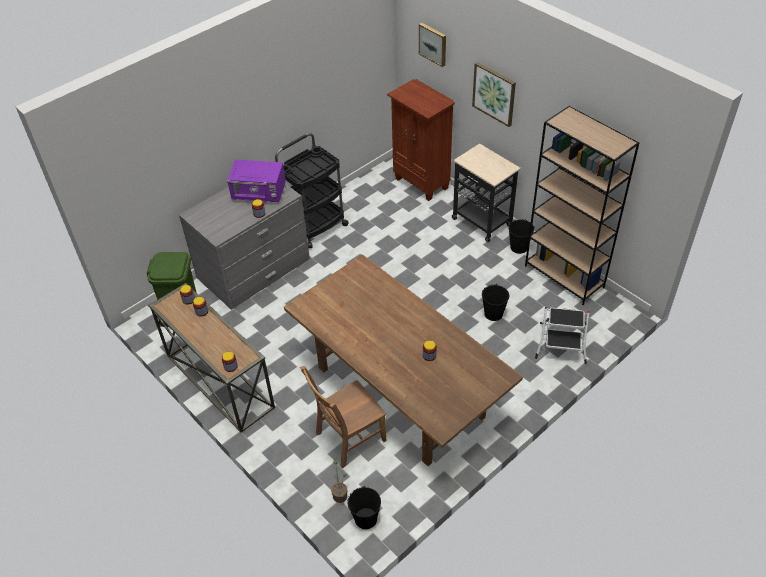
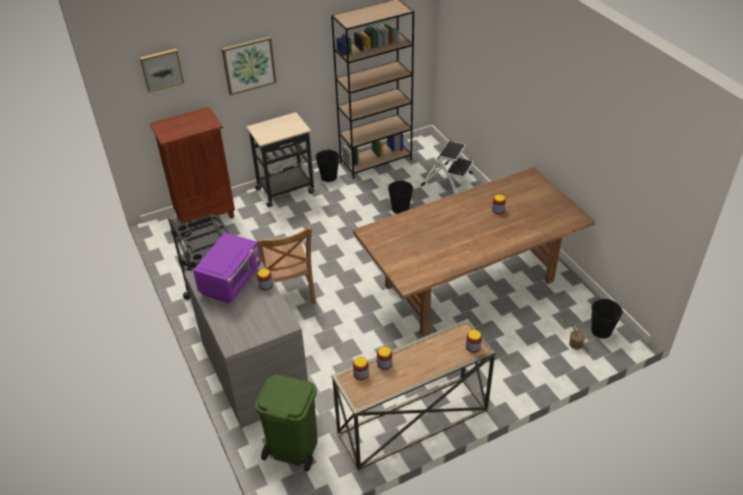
camera: 75 degrees left, 5 degrees down
brown chair [300,366,387,468] -> brown chair moved to [257,226,316,305]

